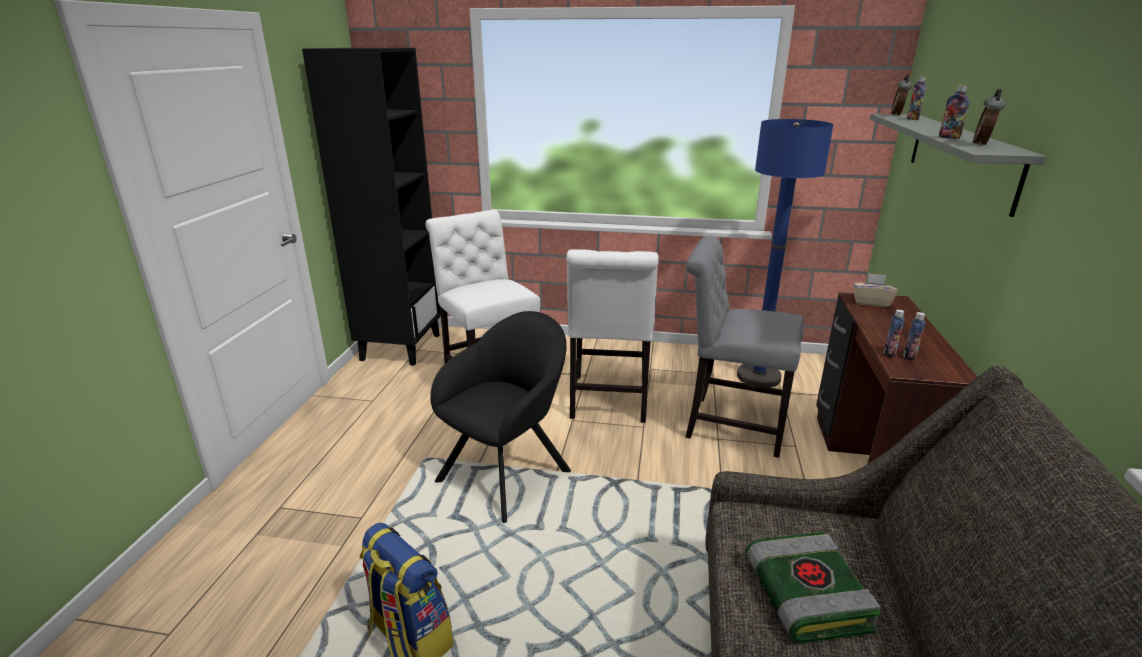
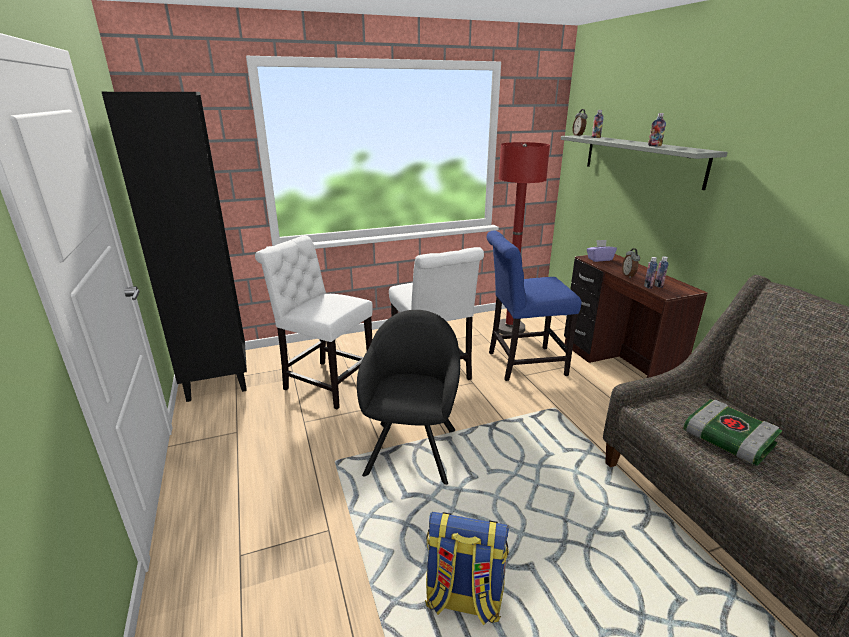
camera: 30 degrees left, 0 degrees up
grey chair [686,236,803,458] -> blue chair [487,230,582,381]
blue floor lamp [737,119,833,388] -> red floor lamp [498,142,550,335]
beige tissue box [853,273,898,307] -> purple tissue box [587,240,617,262]
alarm clock [973,89,1005,146] -> alarm clock moved to [622,248,640,278]

